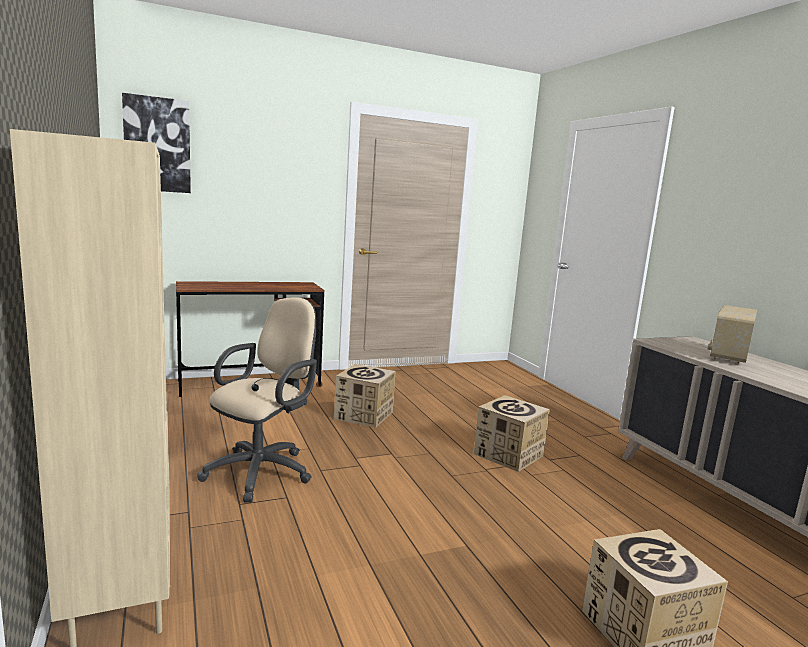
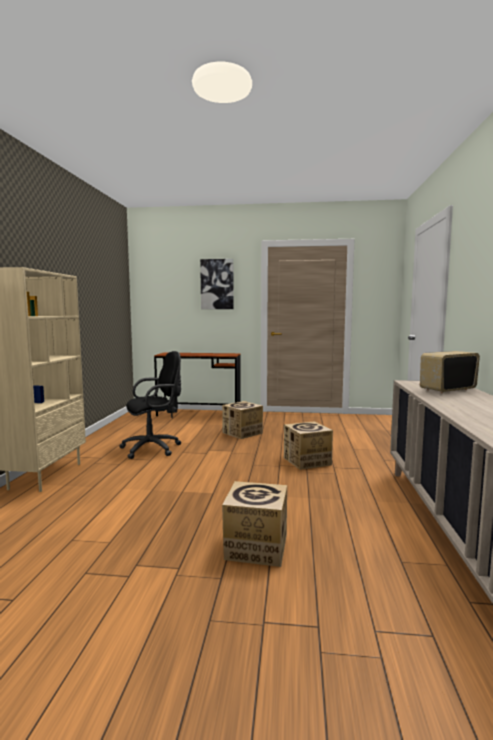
camera: 30 degrees right, 5 degrees down
picture [122,93,191,193] -> picture moved to [200,259,234,309]
beige office chair [197,297,317,503] -> black office chair [119,351,181,459]

